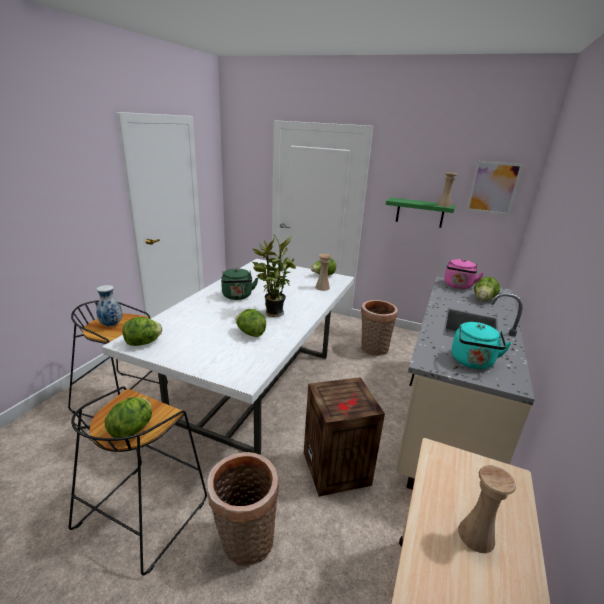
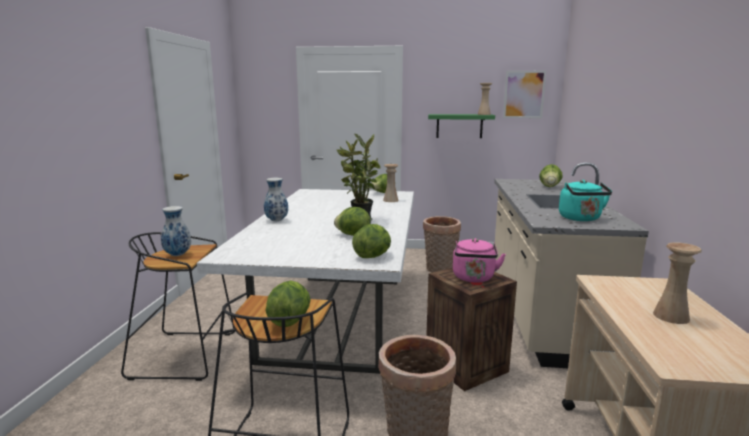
camera: 15 degrees left, 10 degrees down
lettuce [123,317,162,346] -> lettuce moved to [352,224,391,258]
green kettle [221,268,258,300] -> none
pink kettle [444,259,484,289] -> pink kettle moved to [453,238,506,283]
none -> vase [264,178,288,221]

